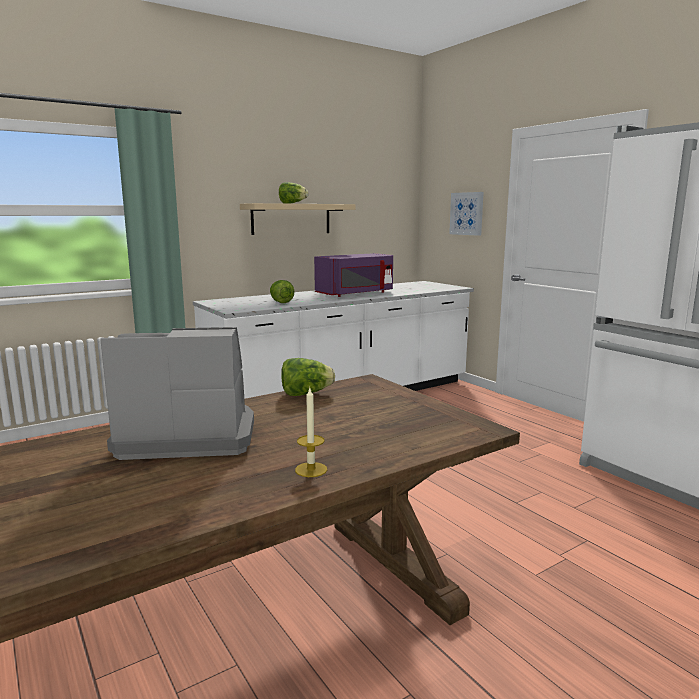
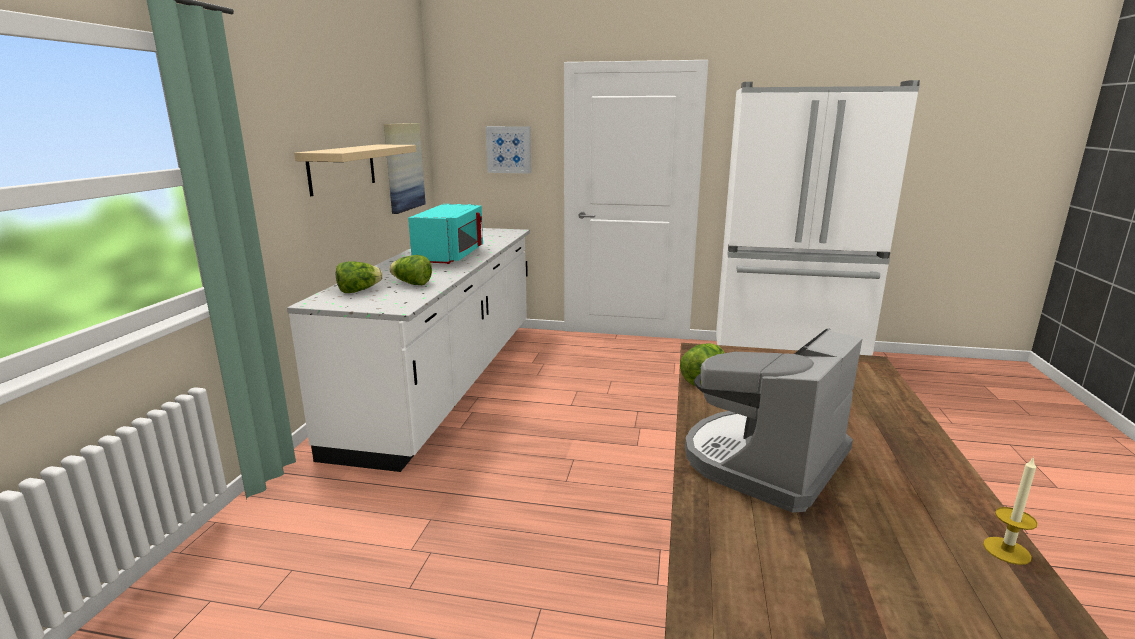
camera: 45 degrees left, 5 degrees up
lettuce [279,182,308,204] -> lettuce moved to [336,261,383,293]
candle [295,388,327,477] -> candle moved to [983,456,1038,565]
purple microwave [314,253,393,297] -> turquoise microwave [408,204,483,264]
none -> picture [384,123,426,214]

